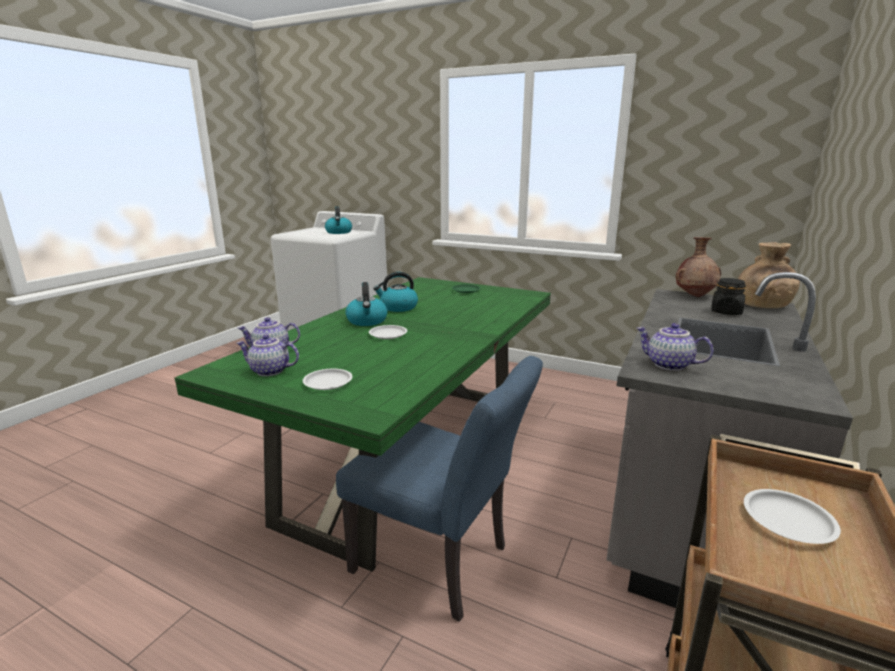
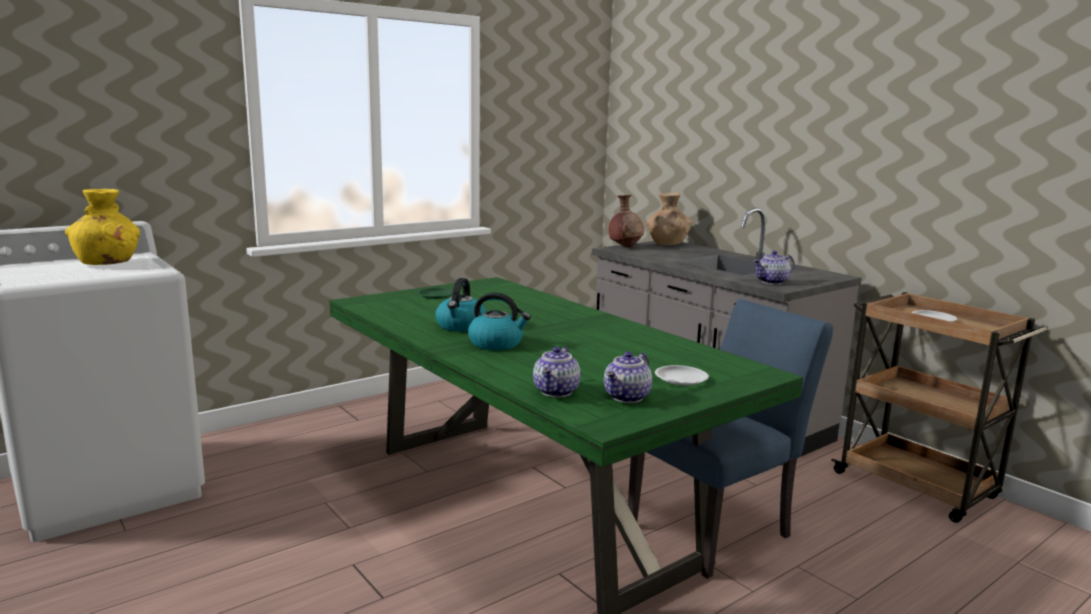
camera: 65 degrees left, 5 degrees down
kettle [325,206,352,234] -> yellow vase [65,189,140,265]
white plate [369,325,407,339] -> none
black jar [711,278,746,315] -> none

